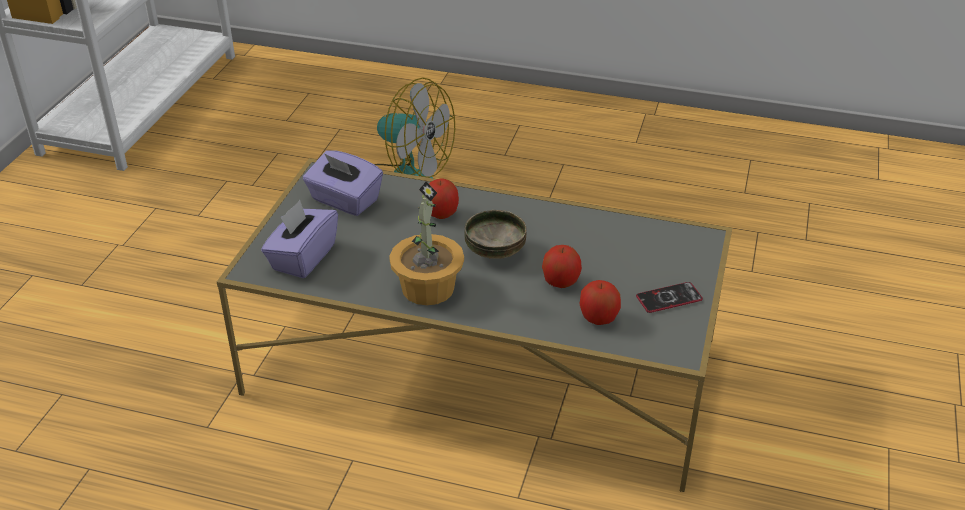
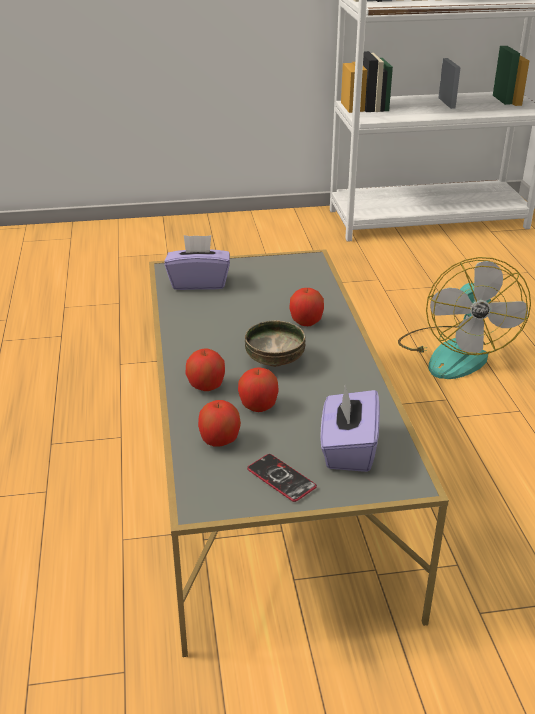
camera: 65 degrees right, 5 degrees down
purple tissue box [303,150,383,216] -> purple tissue box moved to [320,385,380,472]
potted plant [389,181,464,306] -> none
none -> apple [185,348,225,391]

